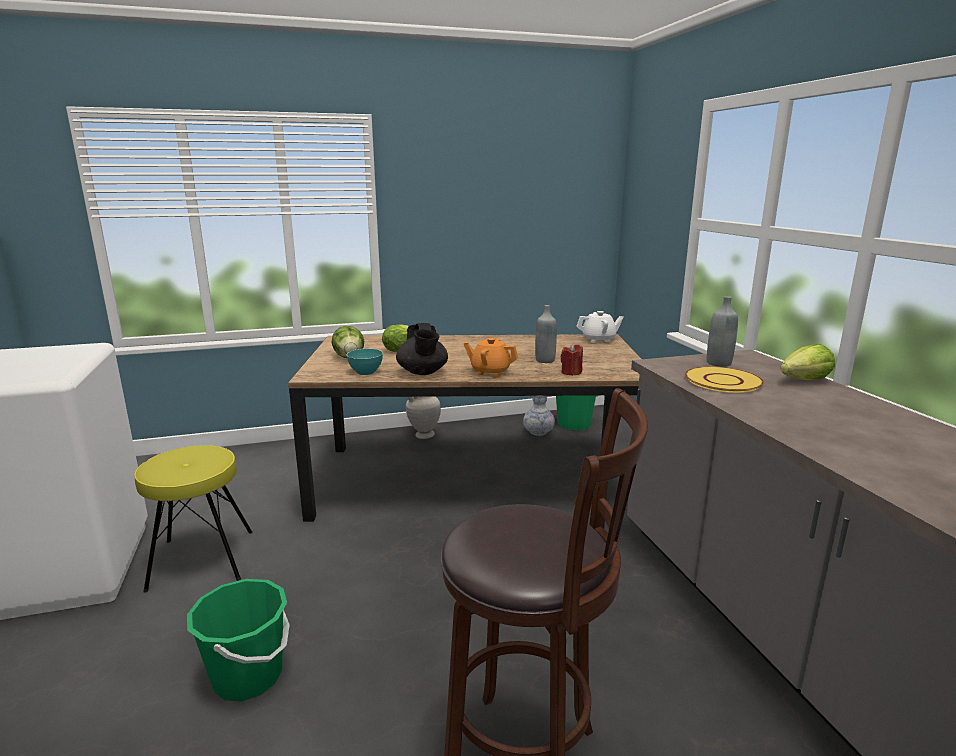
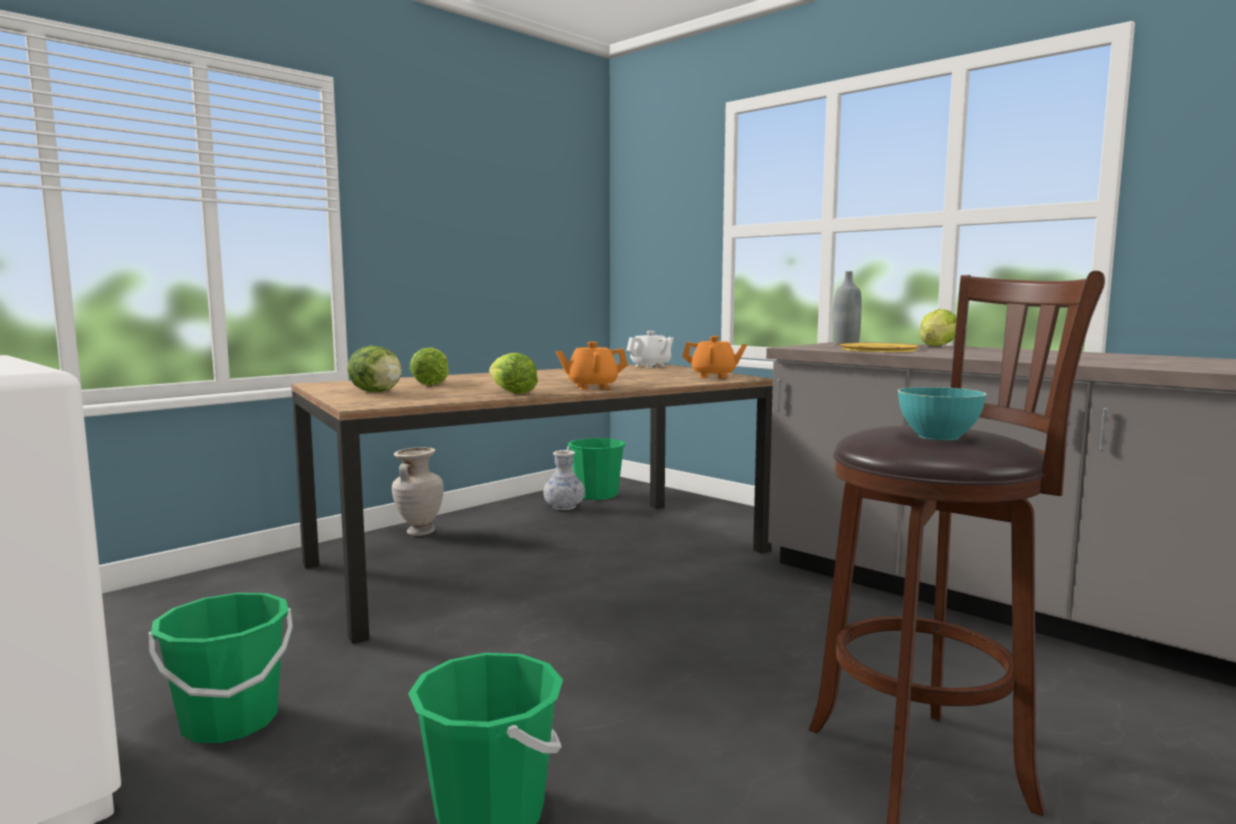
camera: 30 degrees left, 10 degrees down
yellow stool [134,445,252,593] -> green bucket [149,593,293,743]
turquoise bowl [347,349,383,375] -> turquoise bowl moved to [898,387,987,440]
black teapot [396,323,448,375] -> lettuce [489,353,538,394]
grey bottle [535,305,557,363] -> none
red candle [561,344,583,376] -> none
none -> orange teapot [682,336,747,378]

